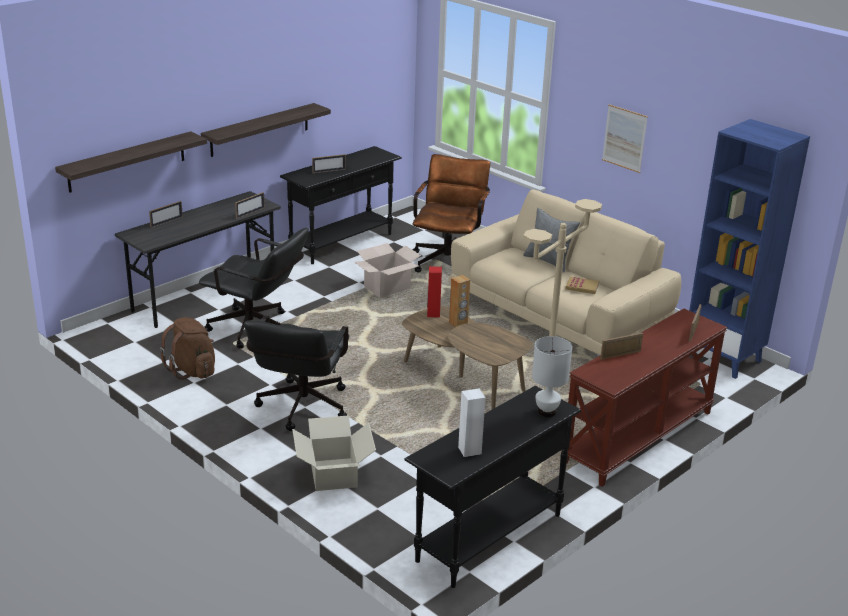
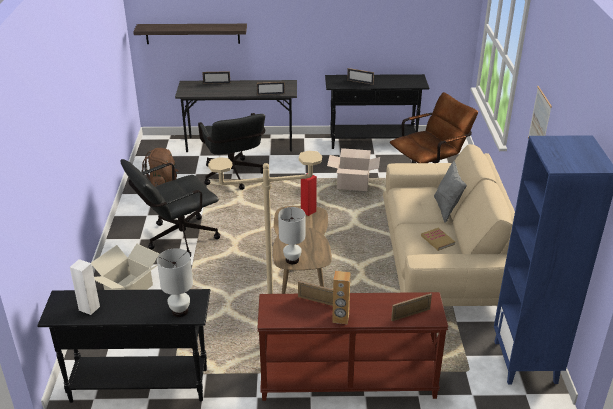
camera: 45 degrees right, 5 degrees up
shelf [201,103,331,157] -> none
brown speaker [449,275,470,327] -> brown speaker moved to [332,271,350,324]
none -> white table lamp [278,207,305,264]

